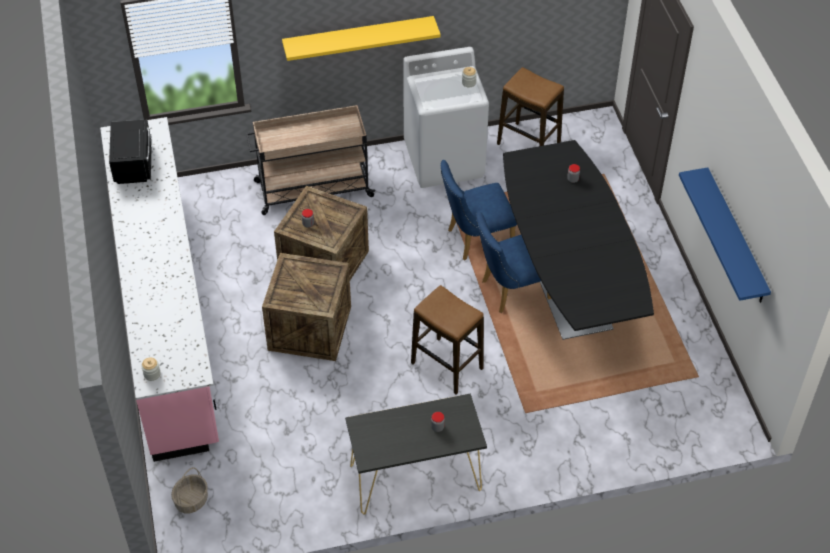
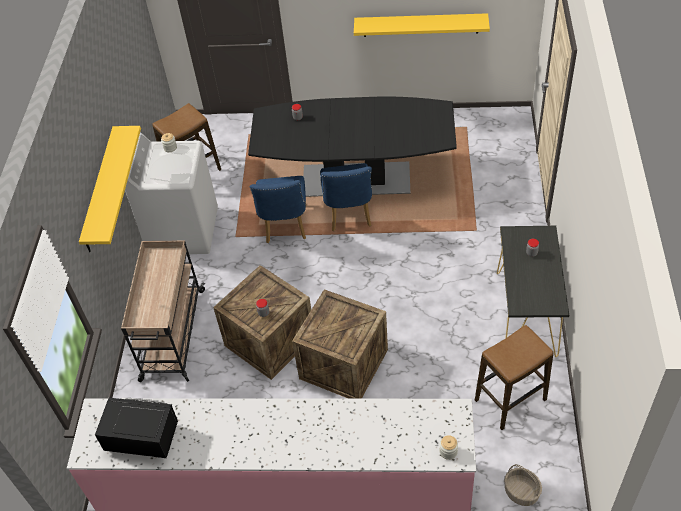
camera: 70 degrees left, 0 degrees up
stool [411,285,484,395] -> stool moved to [475,325,553,430]
blue shelf [679,167,771,303] -> yellow shelf [354,13,490,37]

